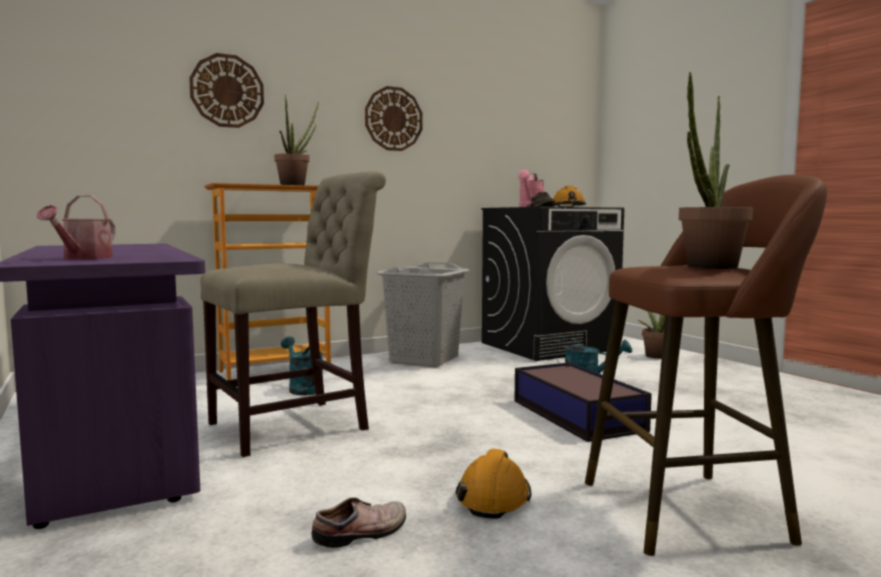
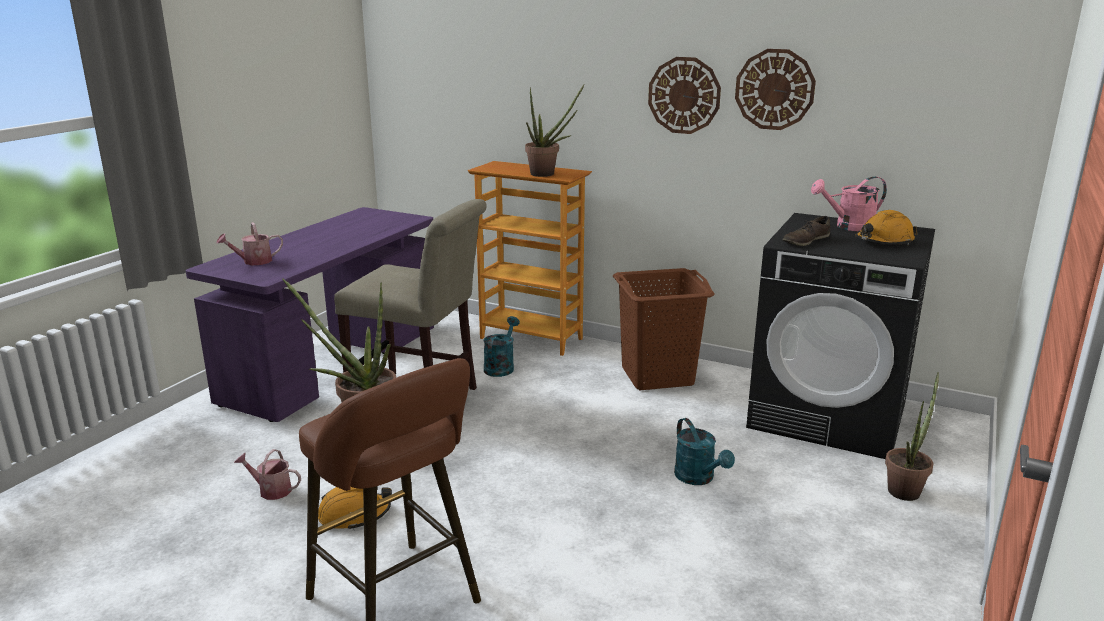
camera: 55 degrees right, 15 degrees up
wall clock [189,53,264,128] -> wall clock moved to [735,49,816,130]
shoe [312,497,406,548] -> watering can [234,449,301,500]
grey laundry basket [377,262,470,368] -> brown laundry basket [613,268,715,390]
storage box [514,362,652,442] -> none

